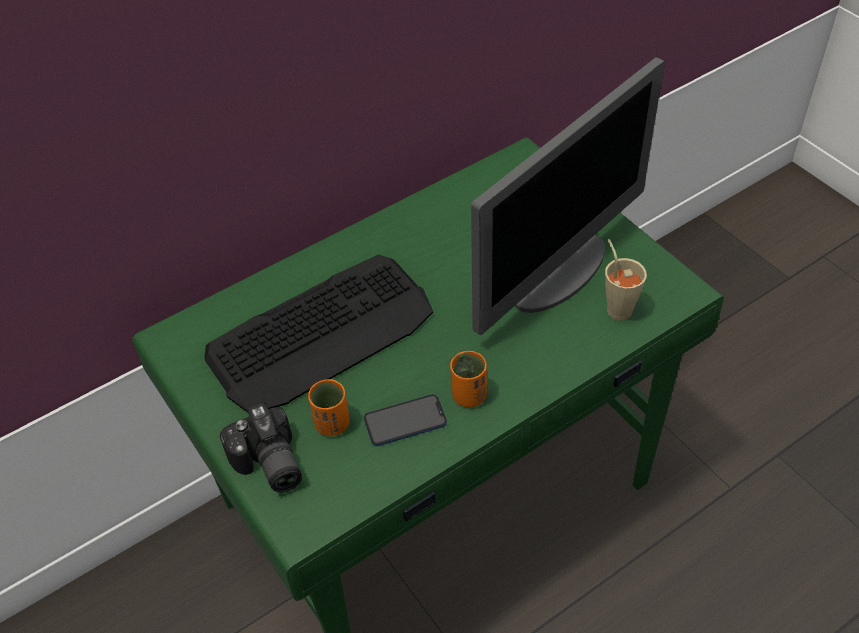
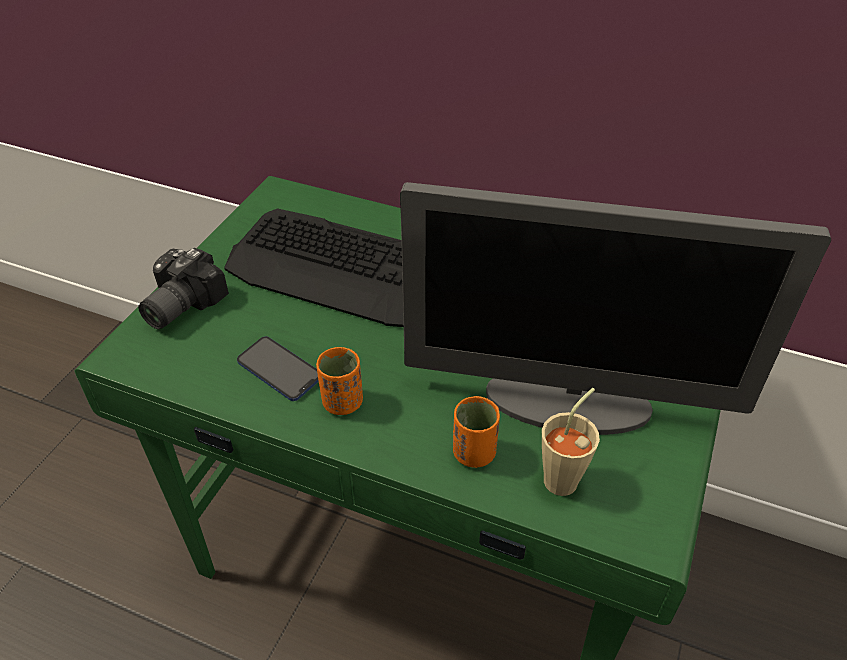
camera: 55 degrees right, 5 degrees down
orange cup [308,379,350,436] -> orange cup moved to [453,396,500,468]

